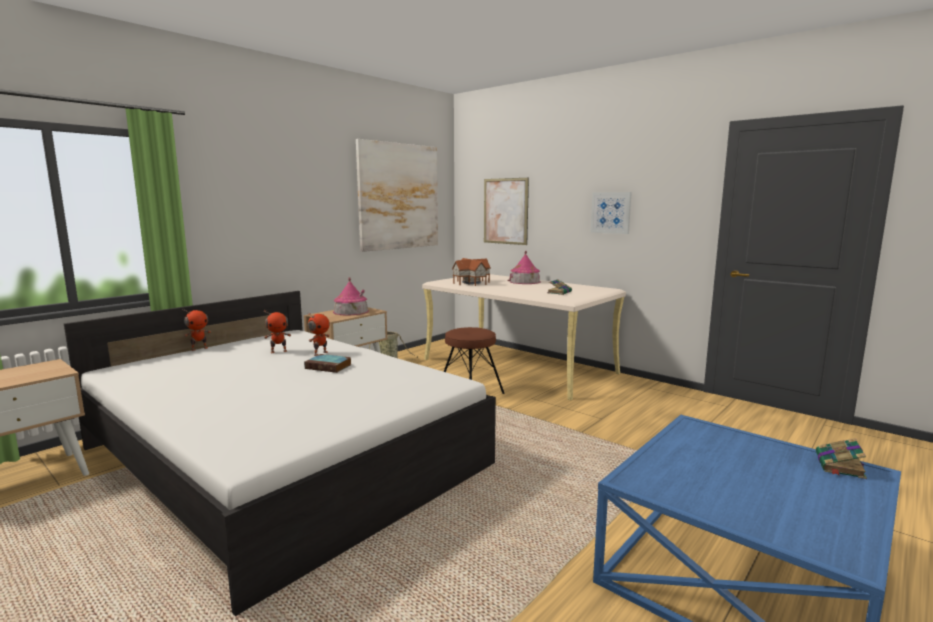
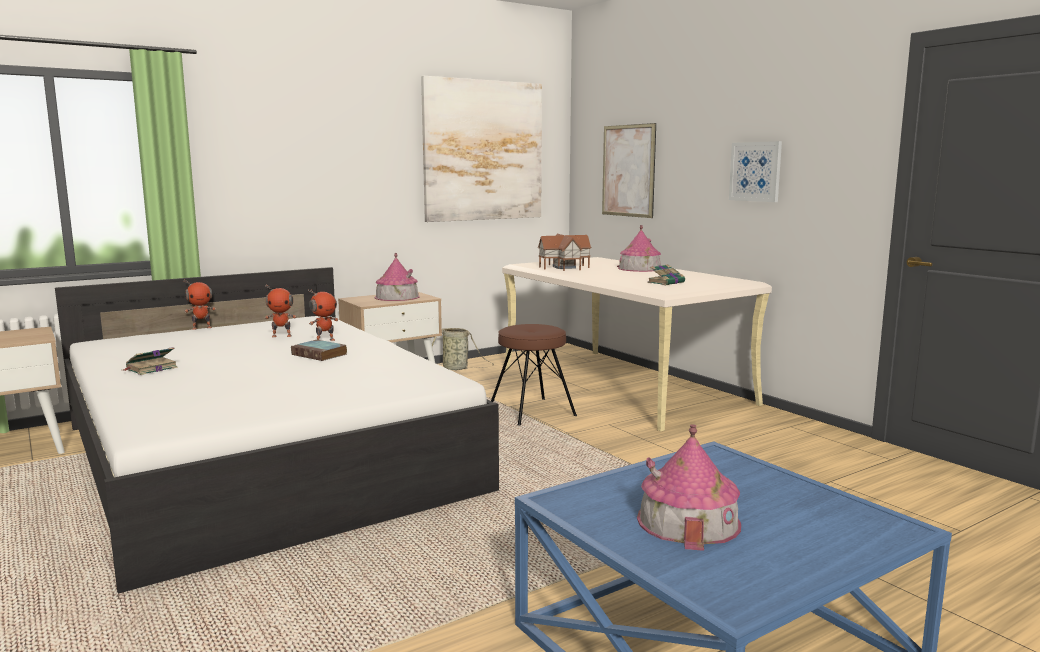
camera: 15 degrees right, 0 degrees up
book [816,438,867,479] -> book moved to [123,347,178,375]
none -> toy house [637,424,741,551]

